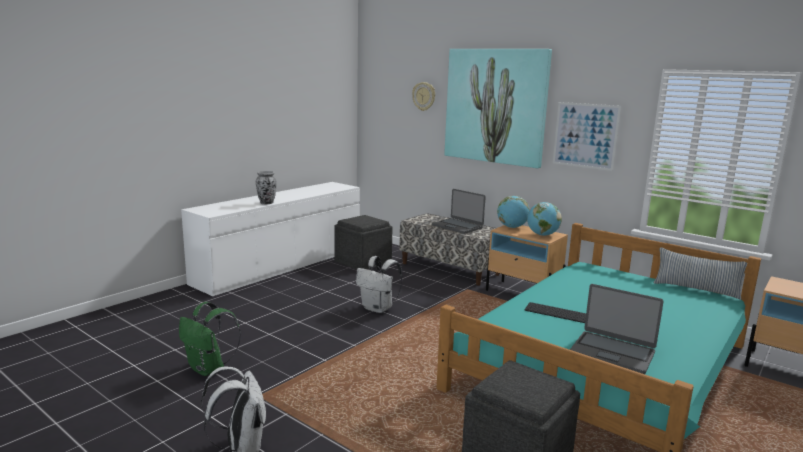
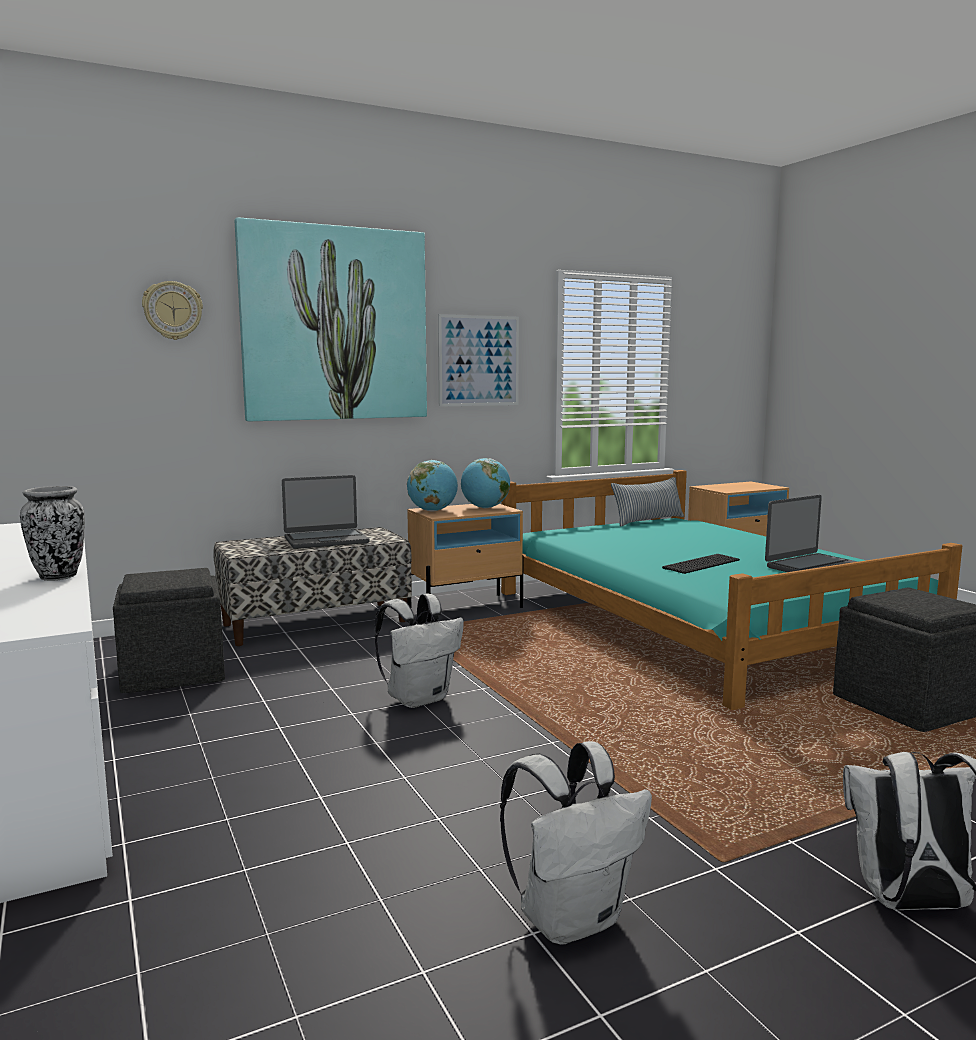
camera: 65 degrees left, 5 degrees down
green backpack [179,302,241,376] -> white backpack [500,741,652,945]

